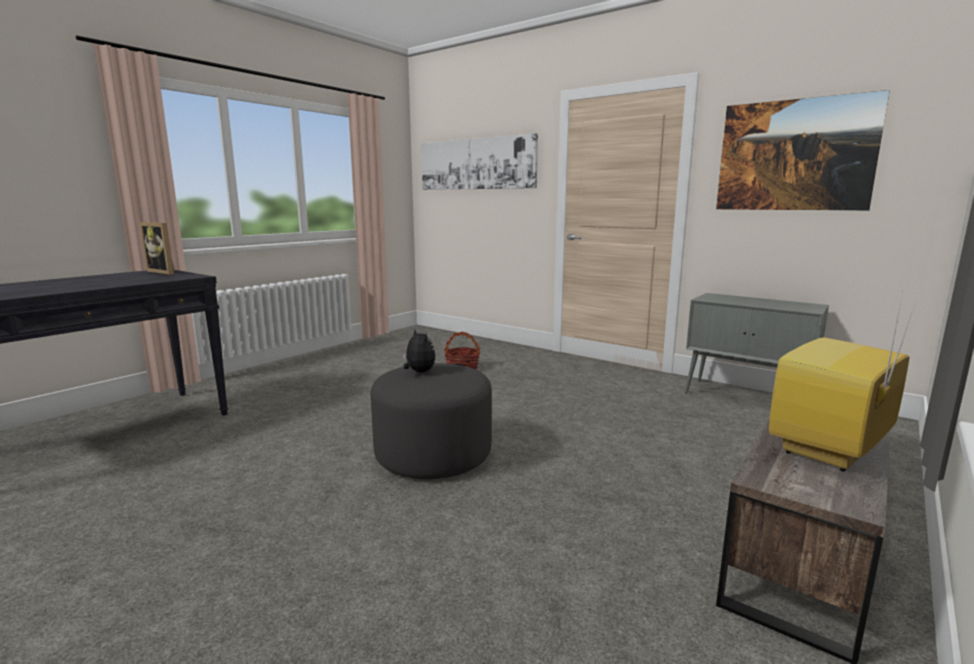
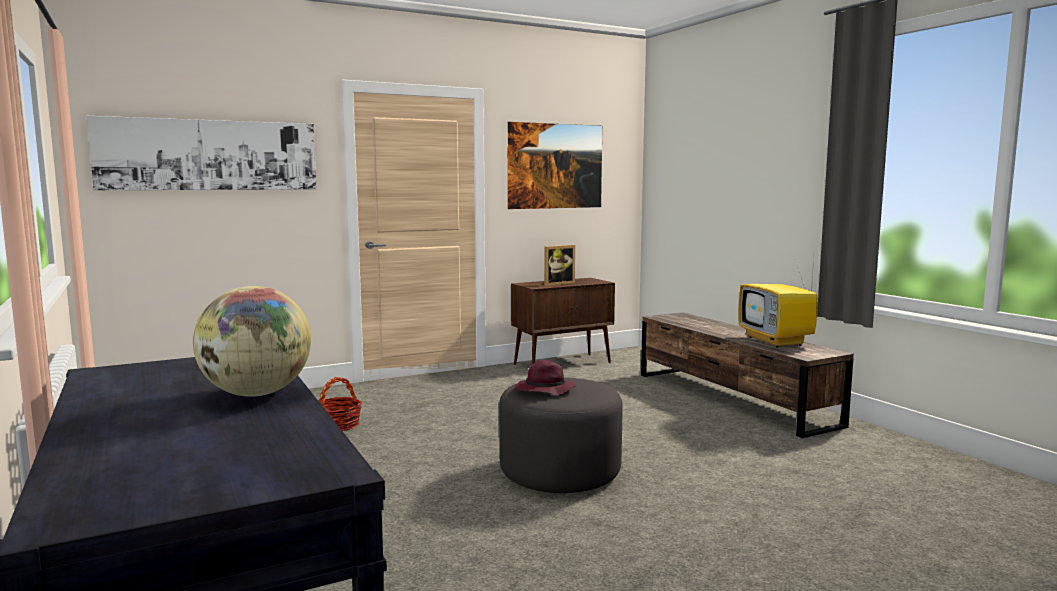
camera: 65 degrees left, 5 degrees down
picture frame [139,222,175,275] -> picture frame moved to [544,245,575,286]
plush toy [403,329,435,373] -> purple hat [515,360,577,395]
grey cabinet [685,293,829,394] -> brown cabinet [511,278,615,365]
none -> globe [193,286,311,397]

